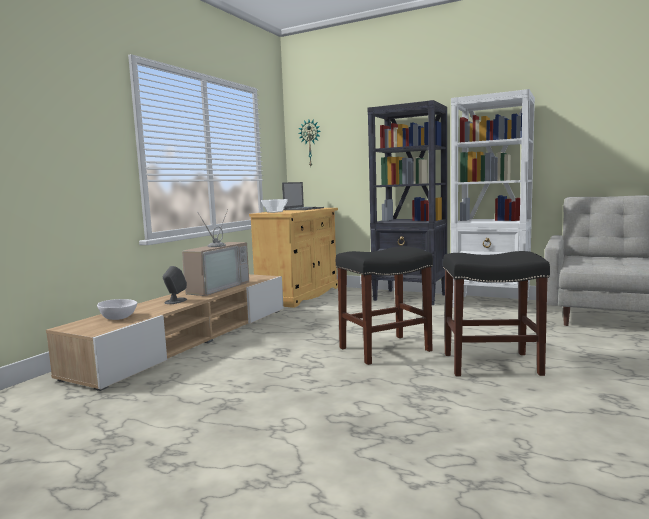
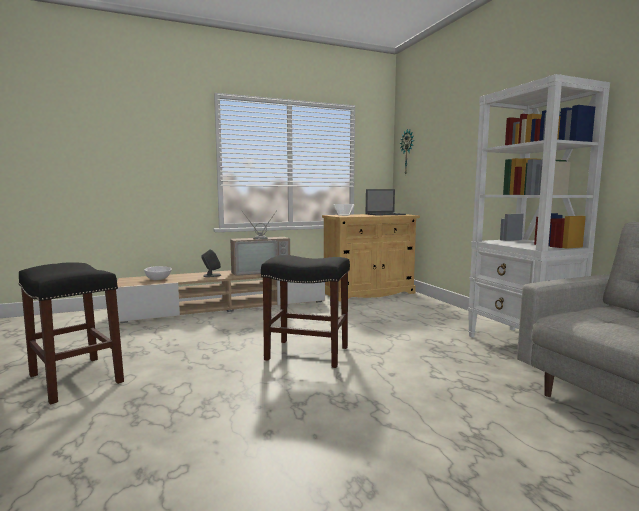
camera: 40 degrees right, 0 degrees up
black bookcase [367,100,447,305] -> none
black stool [443,251,550,376] -> black stool moved to [18,262,124,404]

